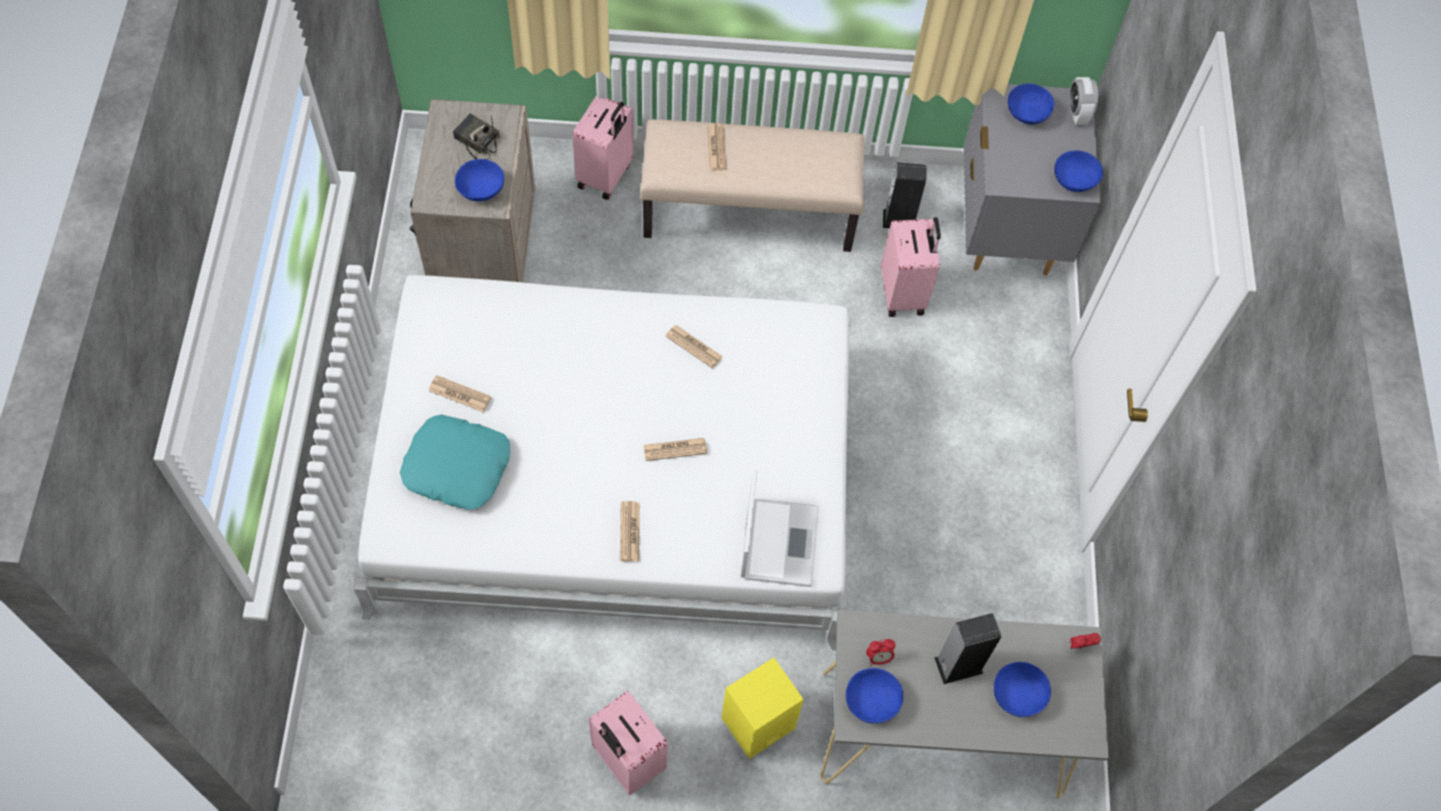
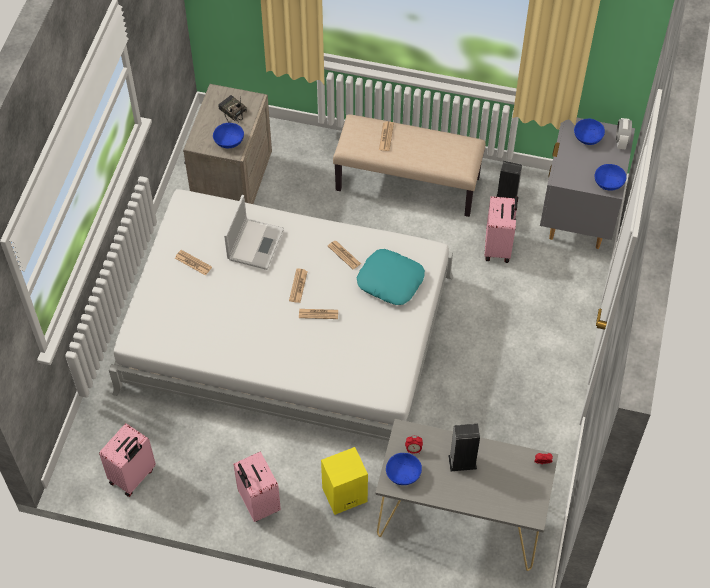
camera: 15 degrees right, 5 degrees down
turquoise pillow [400,415,510,510] -> turquoise pillow moved to [357,249,425,305]
pink suitcase [572,95,634,200] -> pink suitcase moved to [99,423,156,497]
newspaper [620,501,640,562] -> newspaper moved to [289,269,308,303]
laptop [741,470,819,587] -> laptop moved to [224,195,284,270]
blue bowl [994,662,1051,717] -> none

